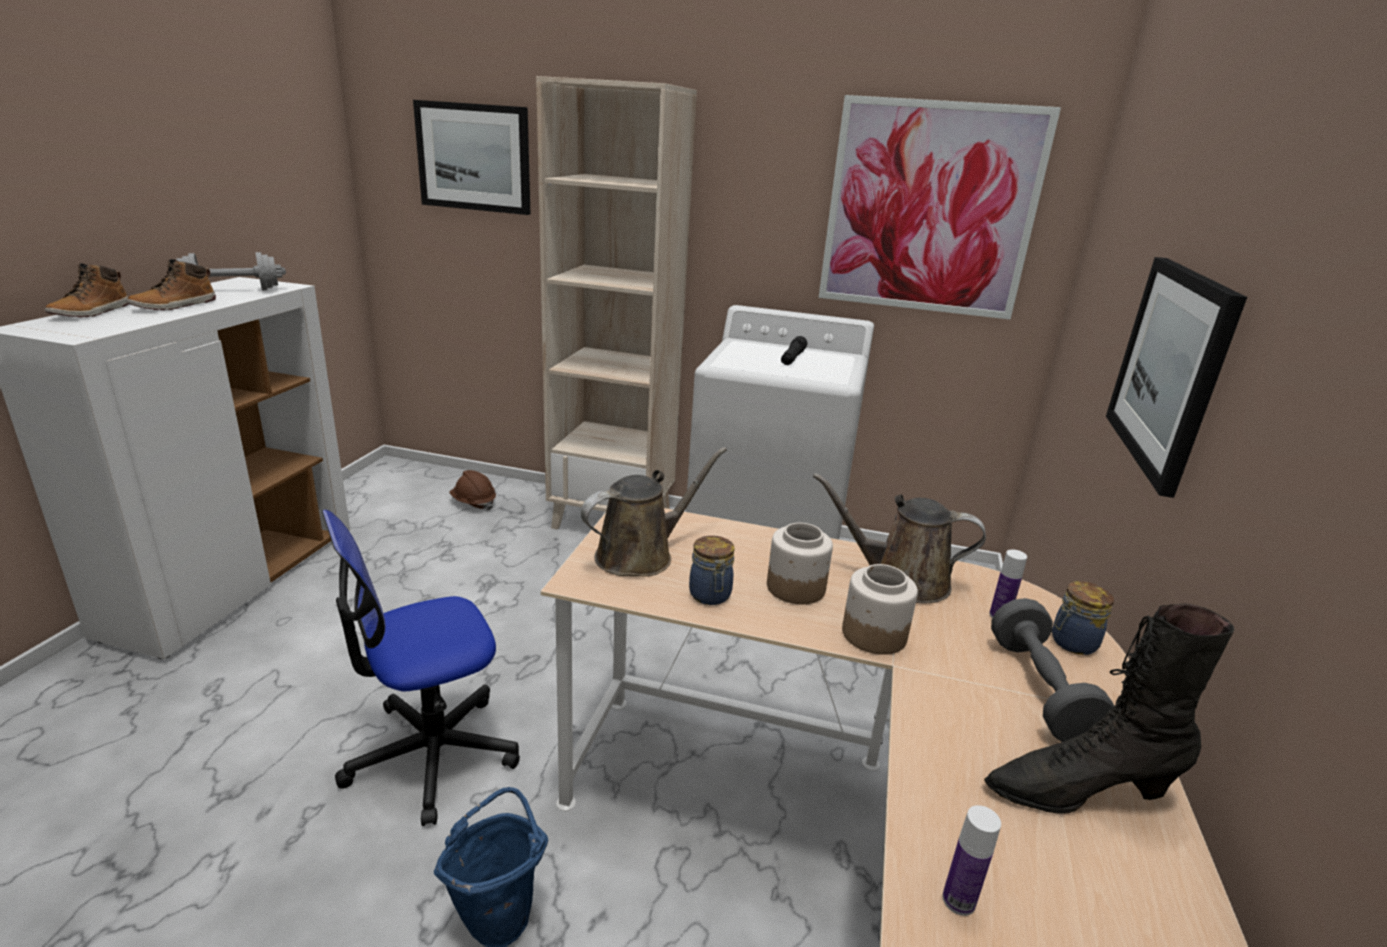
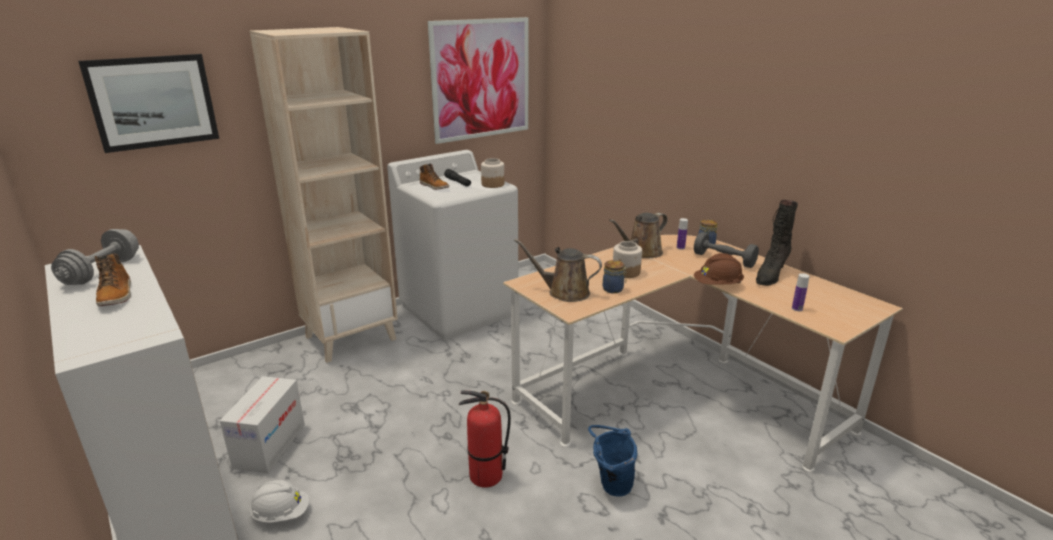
camera: 50 degrees left, 0 degrees up
boot [45,263,129,317] -> boot moved to [420,163,449,190]
office chair [322,510,520,826] -> fire extinguisher [459,391,511,488]
brown hard hat [449,470,496,511] -> brown hard hat moved to [694,253,744,285]
brown watering can [581,447,727,577] -> brown watering can turned 75 degrees counterclockwise [514,239,602,302]
jar [842,564,918,655] -> jar moved to [481,158,504,188]
picture [1106,257,1247,498] -> none
none -> cardboard box [220,376,305,473]
none -> white hard hat [249,480,309,523]

